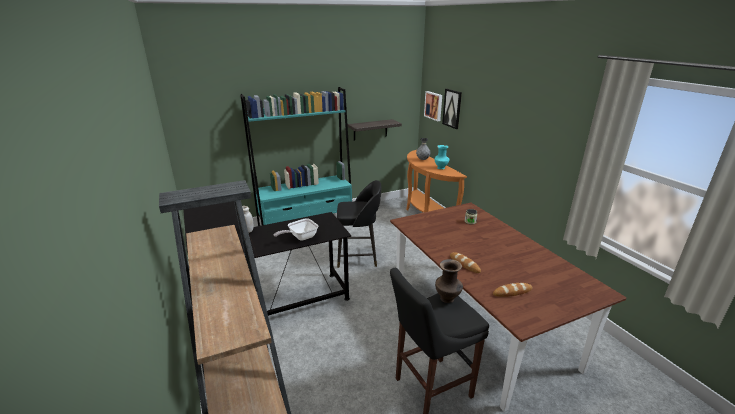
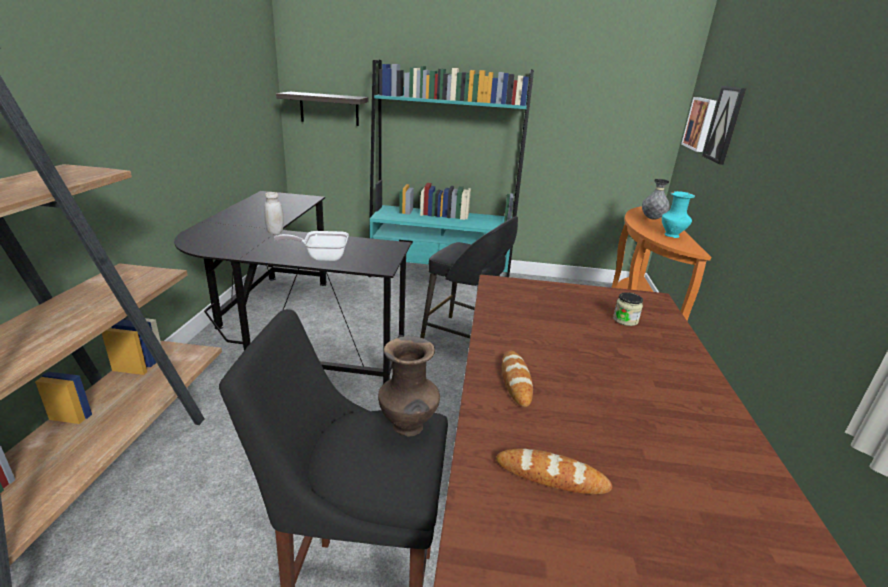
camera: 30 degrees right, 0 degrees up
shelf [348,119,402,140] -> shelf moved to [276,92,369,126]

